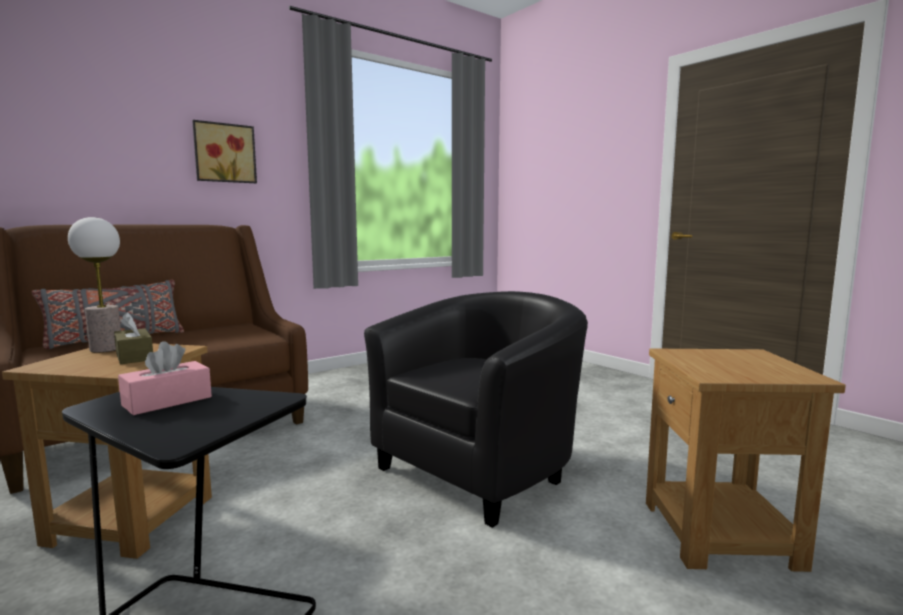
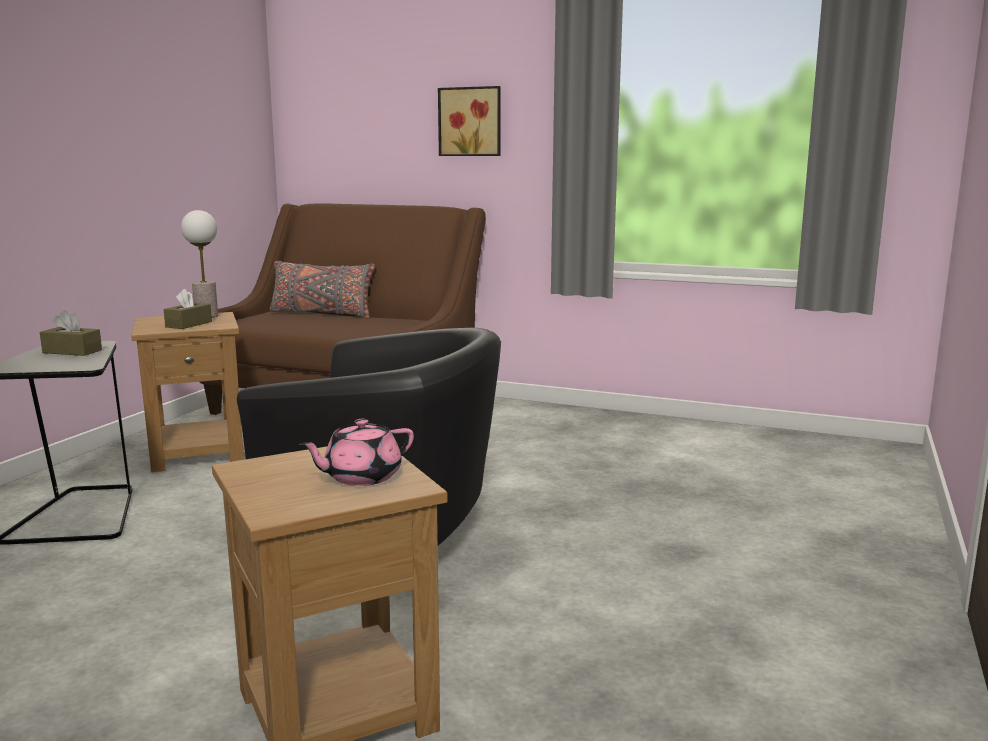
camera: 60 degrees right, 5 degrees up
pink tissue box [118,341,212,415] -> brown tissue box [40,310,102,356]
none -> pink teapot [299,419,414,486]

